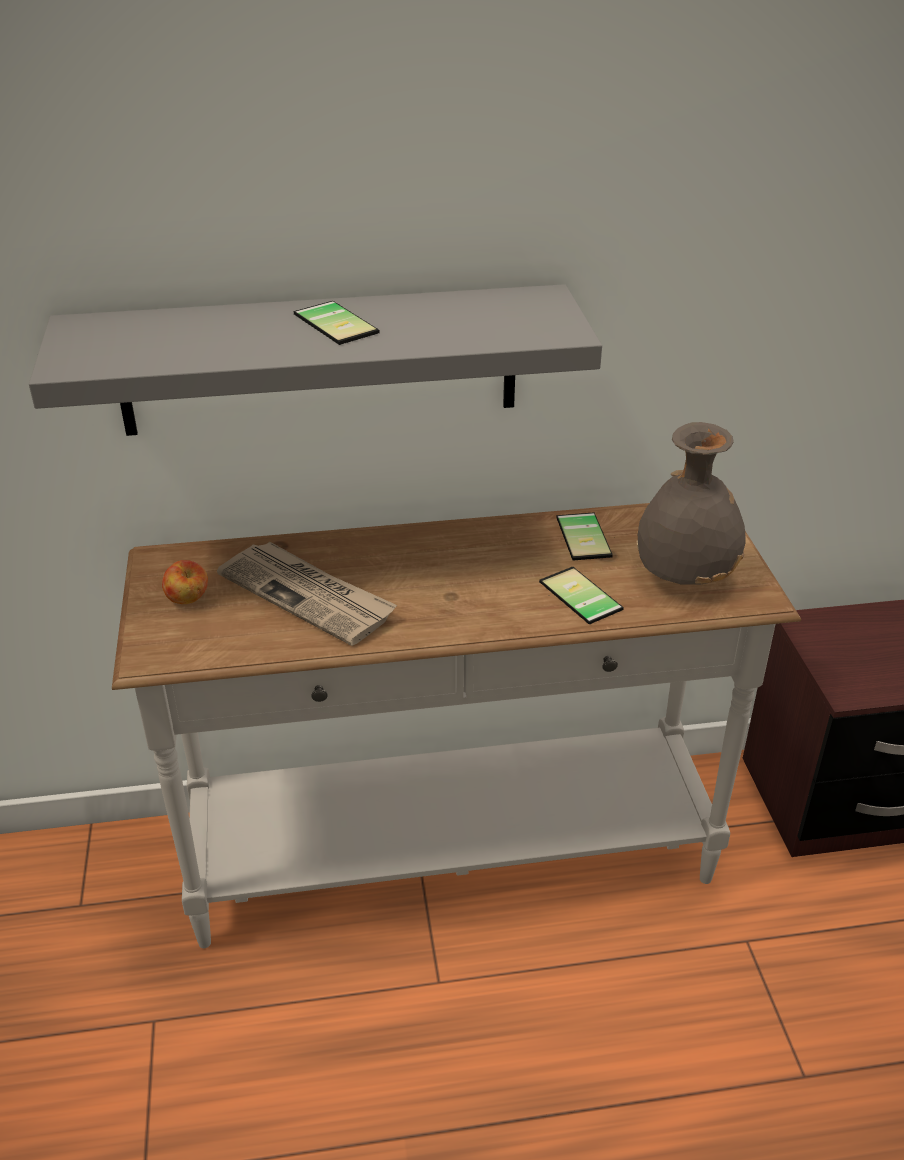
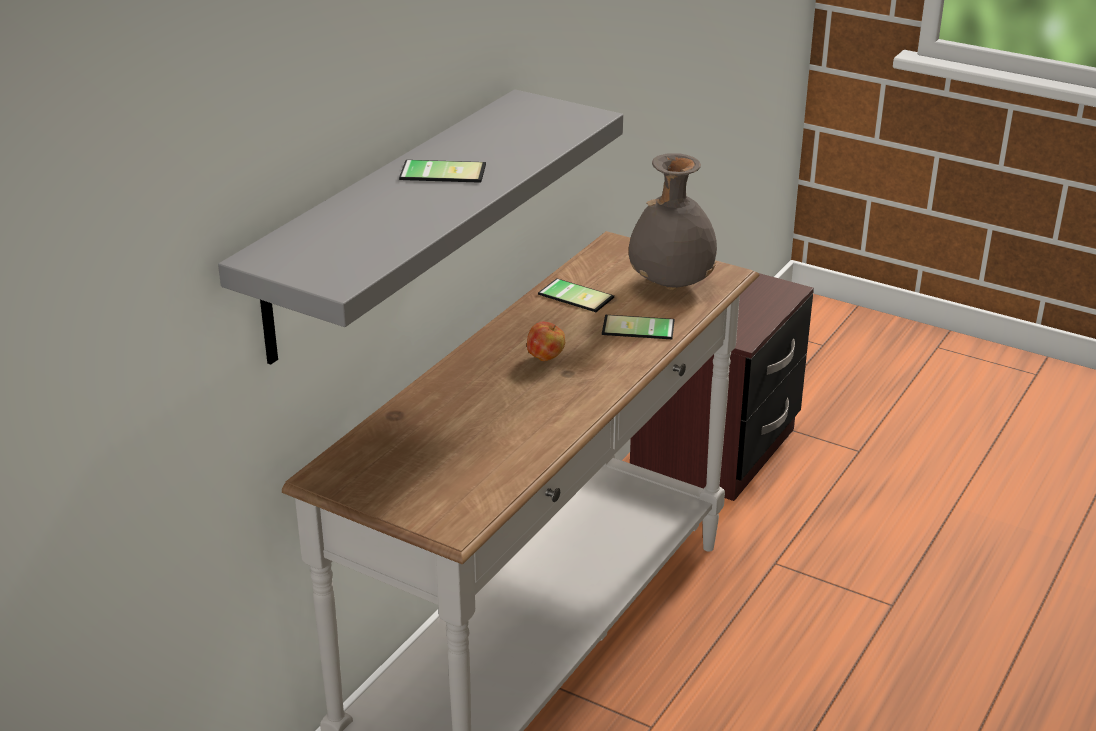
camera: 50 degrees left, 5 degrees down
apple [162,560,208,604] -> apple moved to [527,322,565,361]
newspaper [217,542,397,646] -> none

